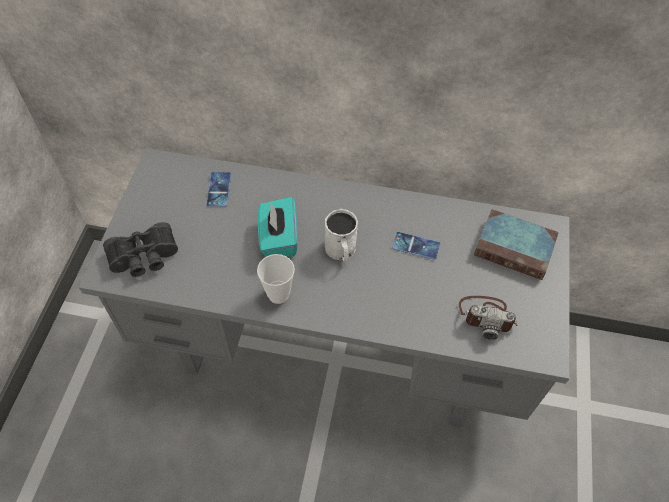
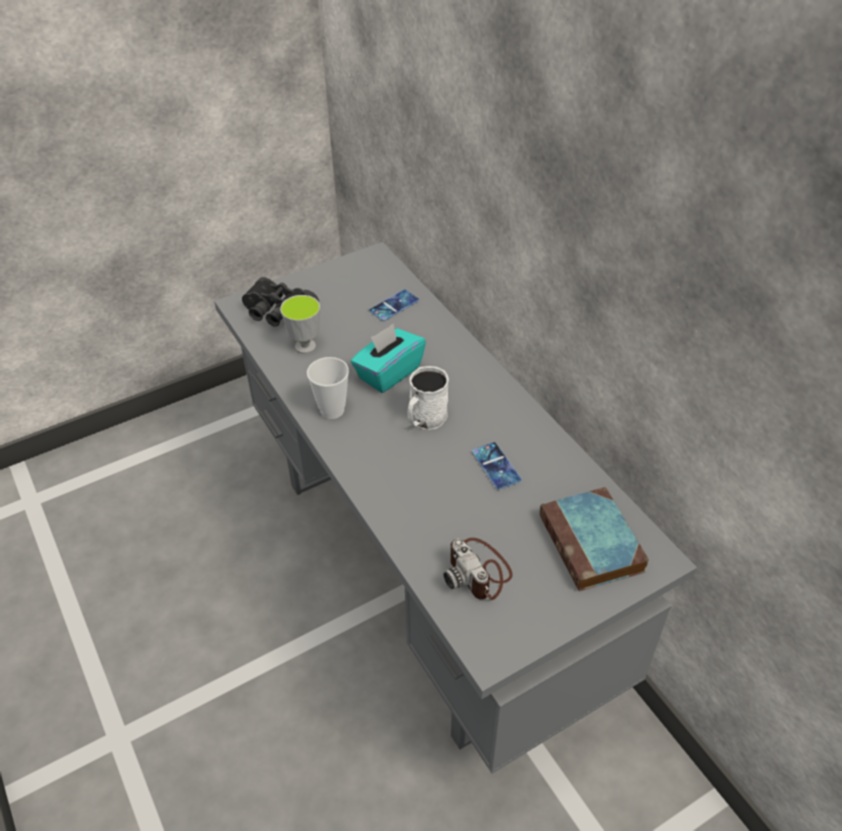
camera: 50 degrees right, 10 degrees down
none -> cup [280,295,320,354]

